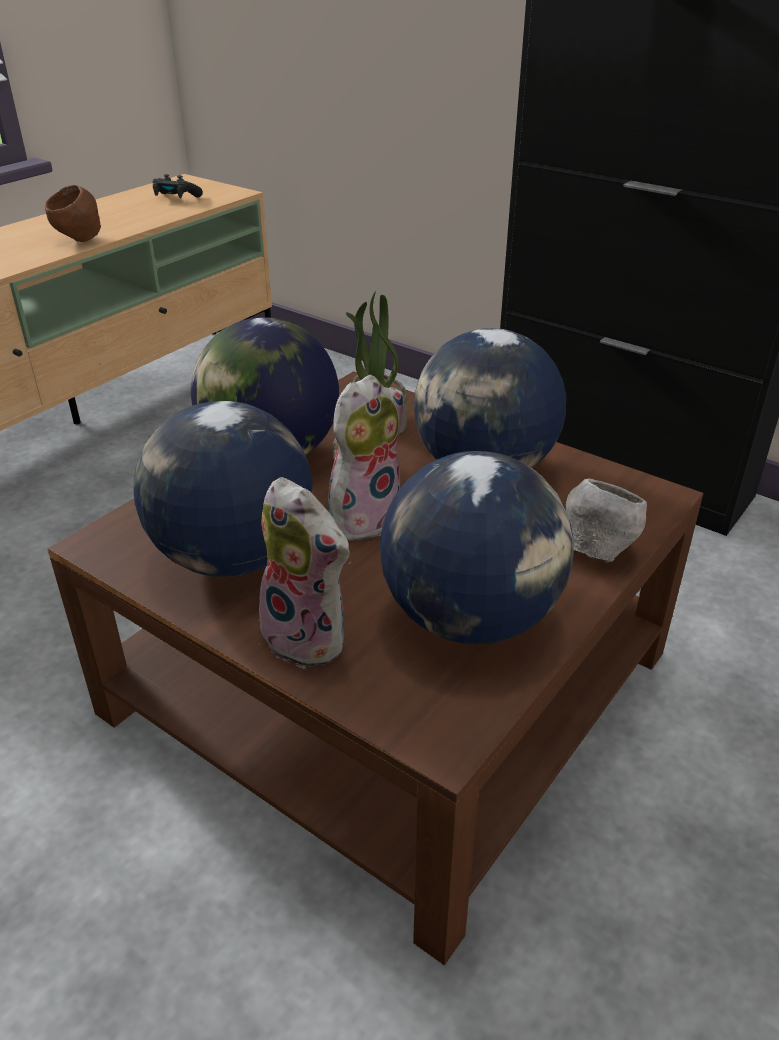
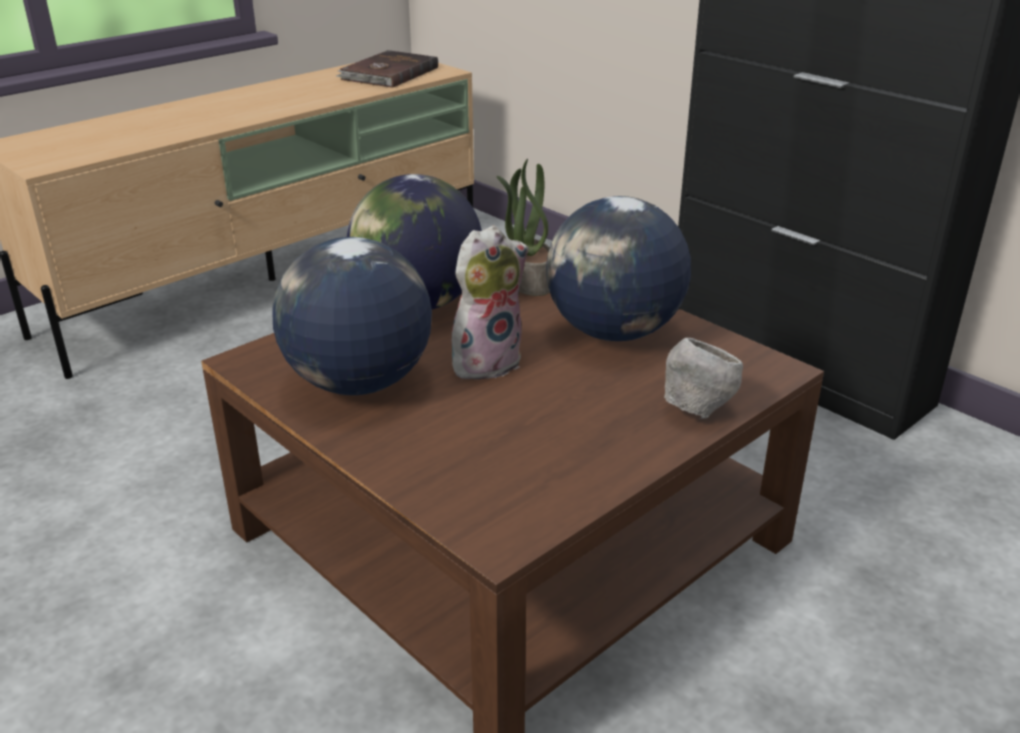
camera: 10 degrees right, 5 degrees down
brown bowl [45,185,101,242] -> none
black game controller [153,174,203,198] -> brown book [336,50,438,88]
plush toy [259,477,351,669] -> none
globe [380,451,574,644] -> none

